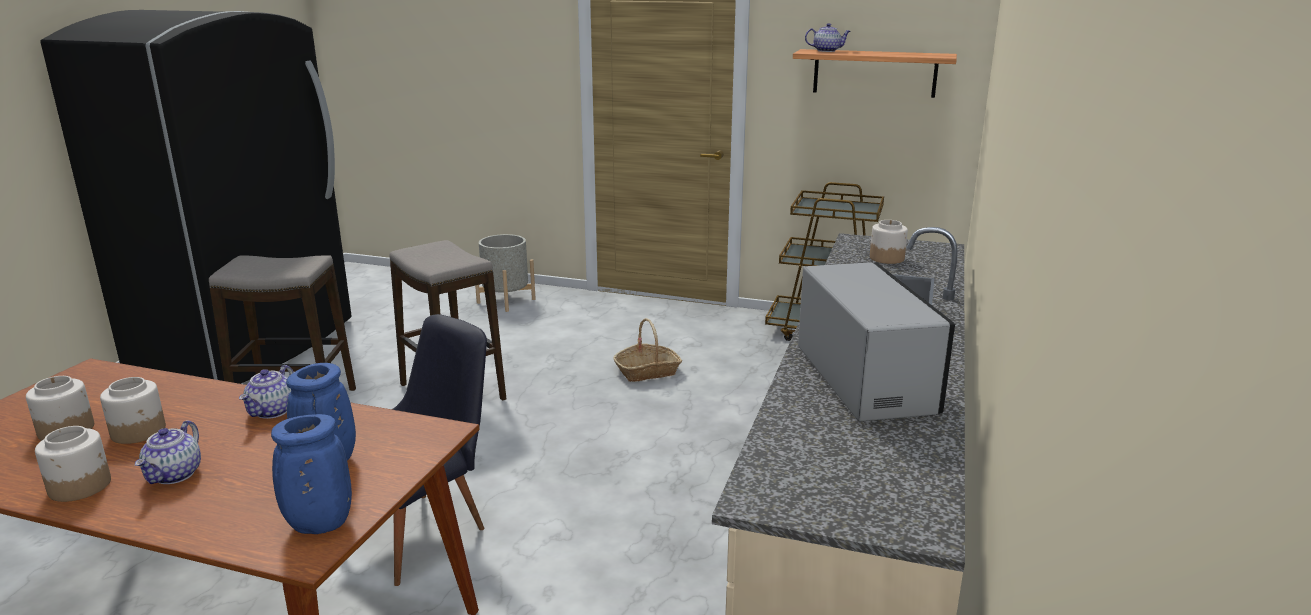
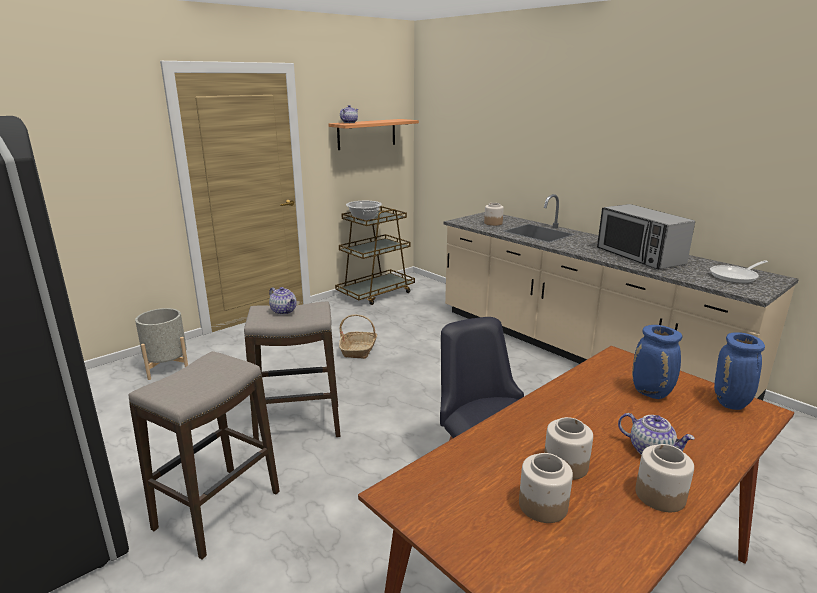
camera: 60 degrees left, 0 degrees up
teapot [239,365,294,419] -> teapot moved to [269,287,297,315]
microwave [798,262,955,422] -> microwave turned 135 degrees counterclockwise [597,204,695,269]
none -> cooking pot [346,201,382,220]
none -> frying pan [710,260,768,283]

